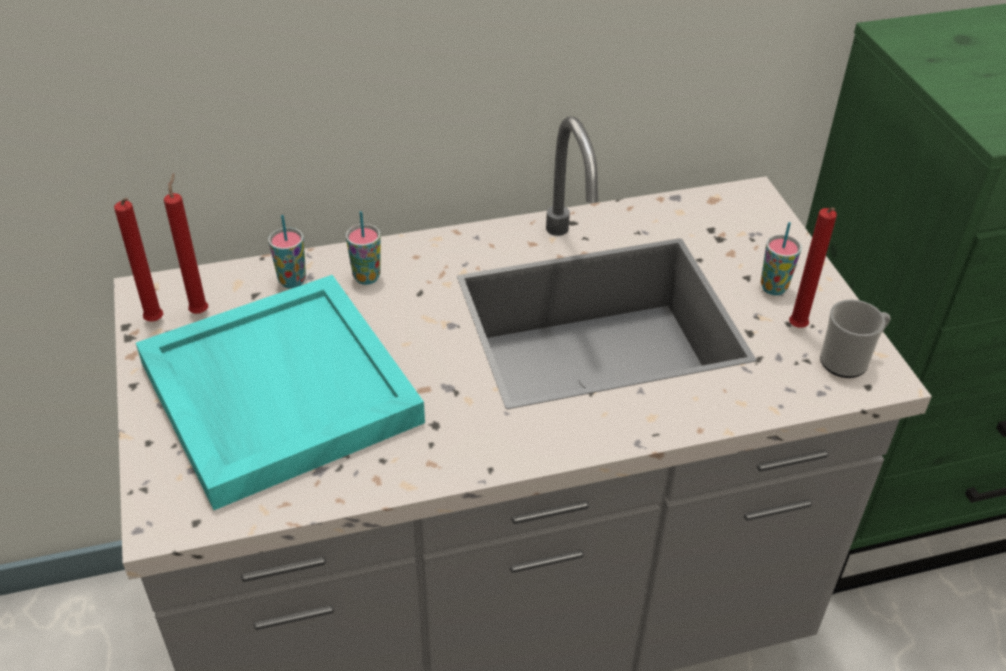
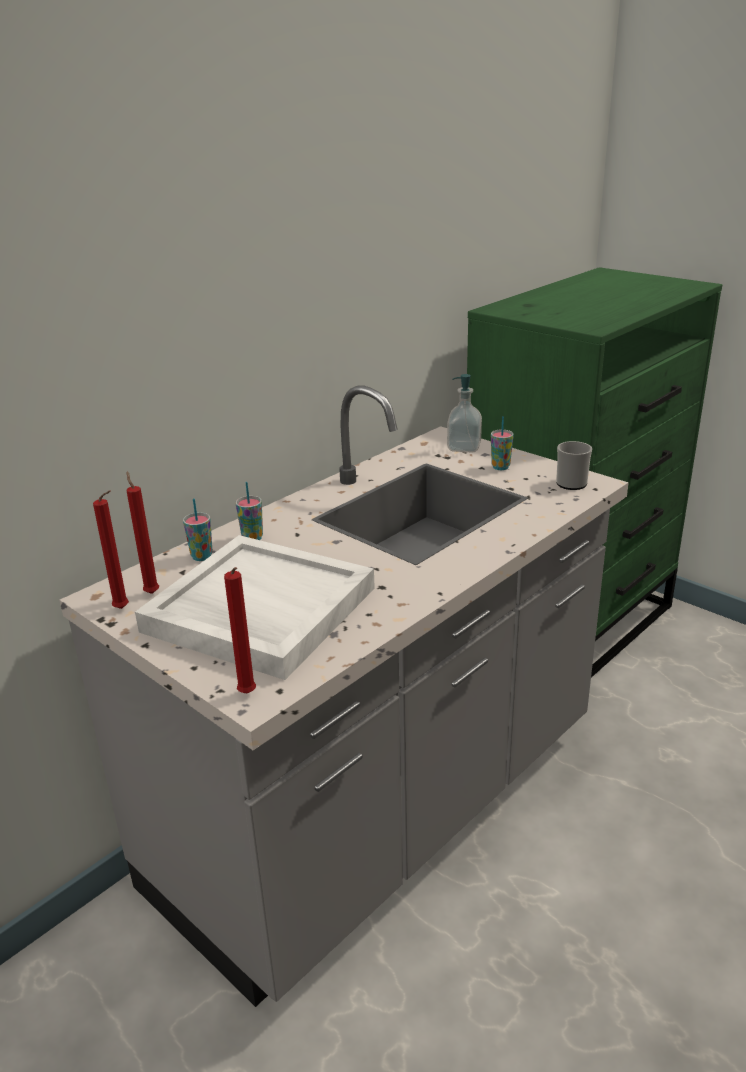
camera: 30 degrees left, 15 degrees down
turquoise tray [136,275,425,510] -> white tray [135,535,375,680]
red candle [789,207,837,328] -> red candle moved to [224,567,256,694]
none -> soap dispenser [447,374,482,453]

